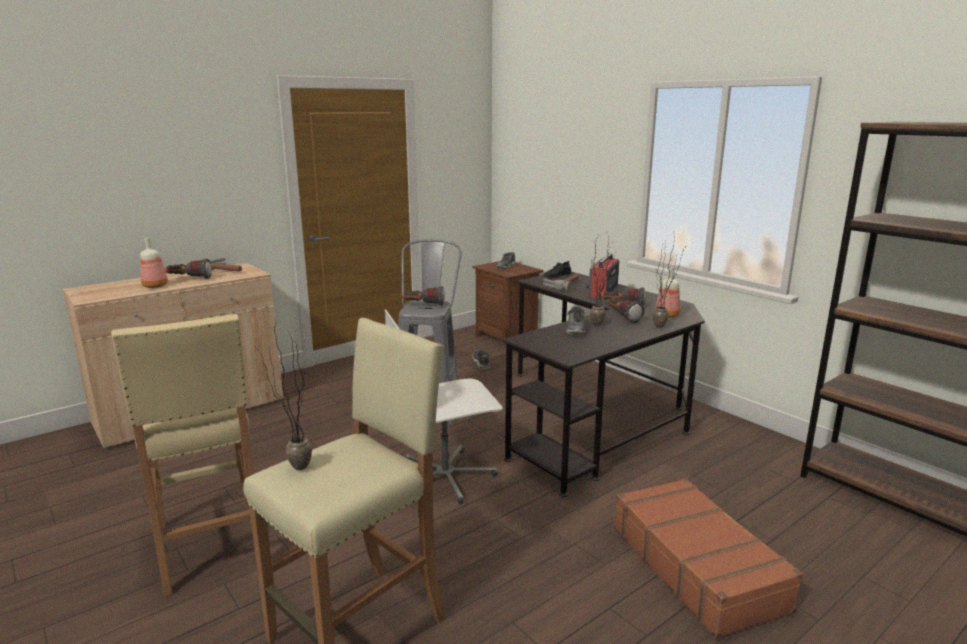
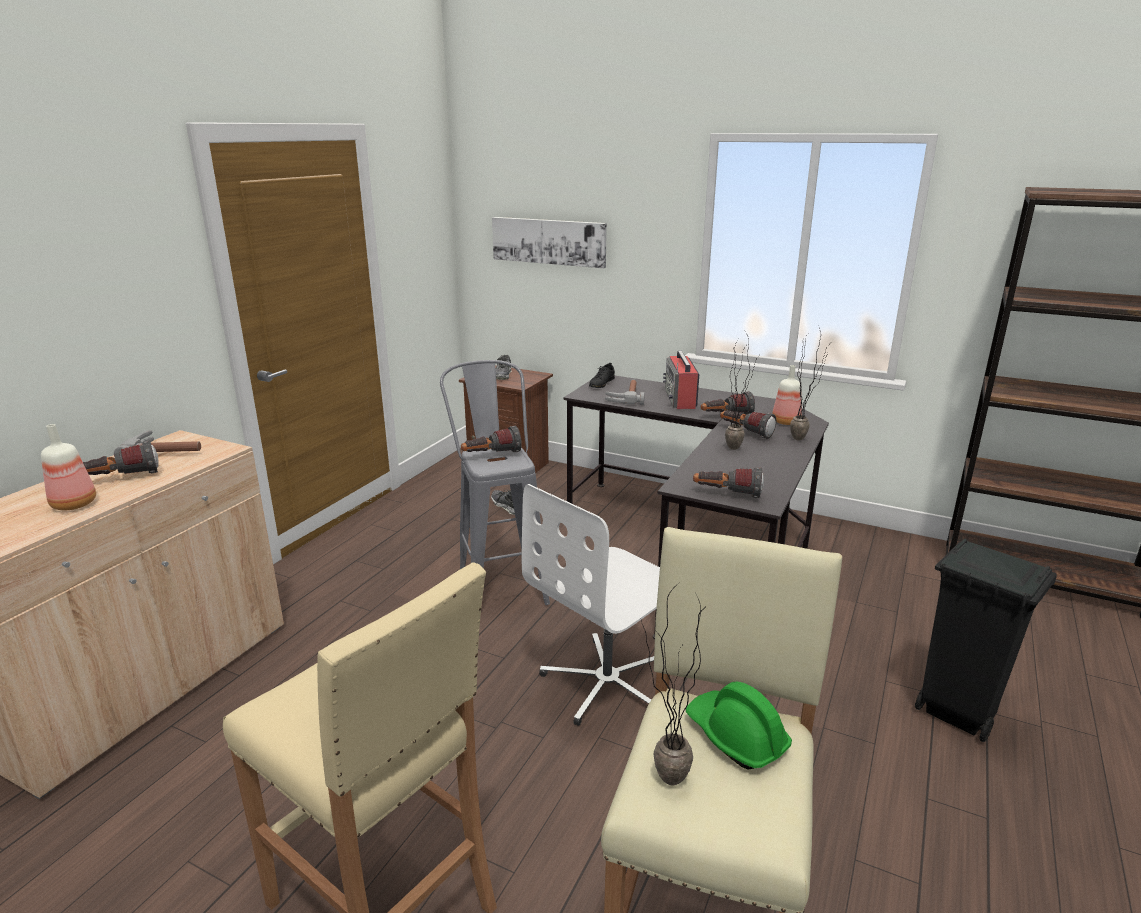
camera: 25 degrees left, 5 degrees up
shoe [565,306,585,335] -> none
brown suitcase [614,478,803,639] -> black trash can [915,539,1057,742]
none -> picture [492,217,607,268]
none -> green hard hat [686,681,792,770]
none -> flashlight [693,467,764,498]

